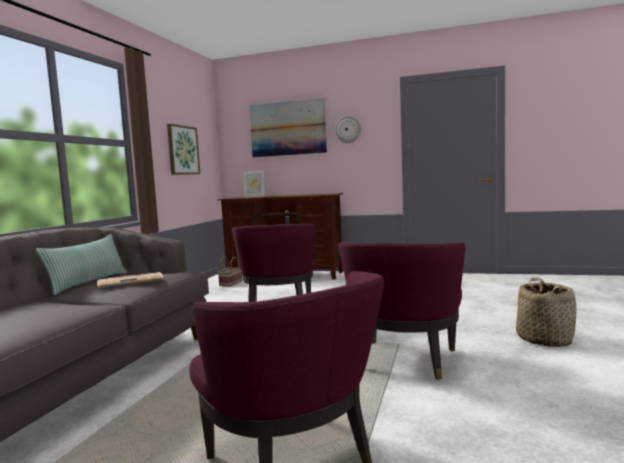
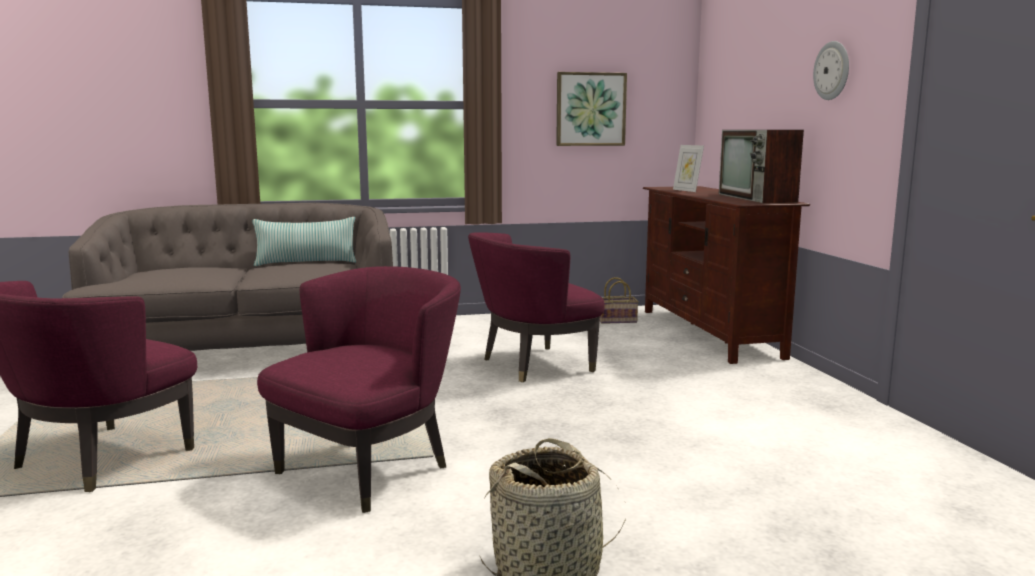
camera: 60 degrees right, 5 degrees up
newspaper [97,272,164,288] -> none
picture [249,98,327,157] -> none
purple armchair [339,242,465,380] -> purple armchair turned 135 degrees clockwise [257,266,461,513]
none -> television [719,130,804,203]

